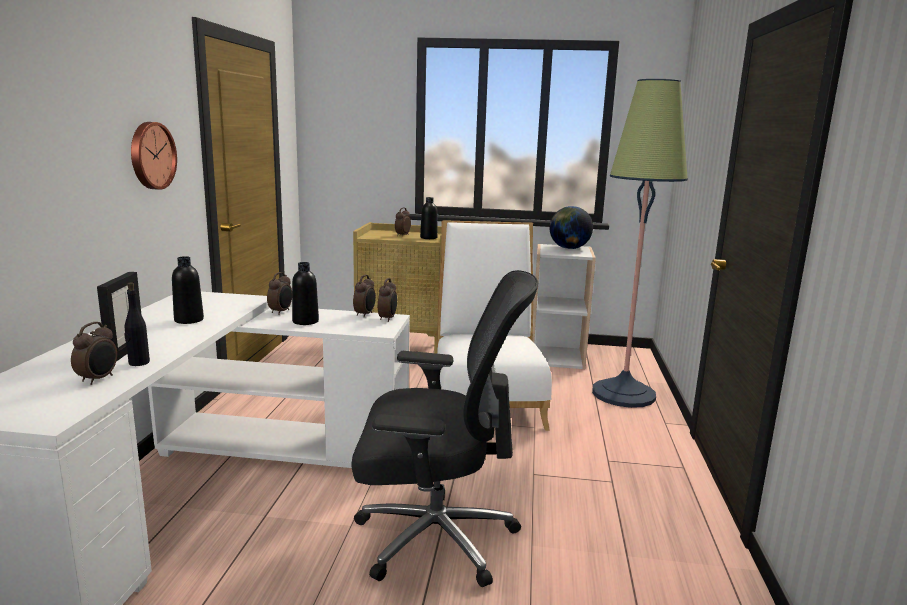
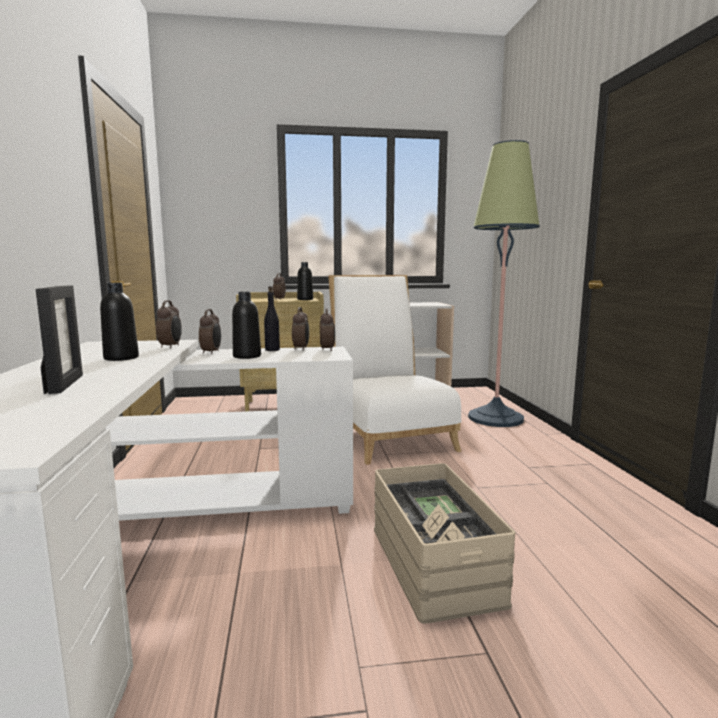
camera: 15 degrees left, 5 degrees down
alarm clock [71,322,117,385] -> alarm clock moved to [156,300,182,348]
black bottle [124,282,150,366] -> black bottle moved to [264,286,280,351]
wall clock [131,122,177,190] -> none
office chair [351,270,538,587] -> beige storage box [374,463,515,624]
globe [550,206,593,249] -> none

